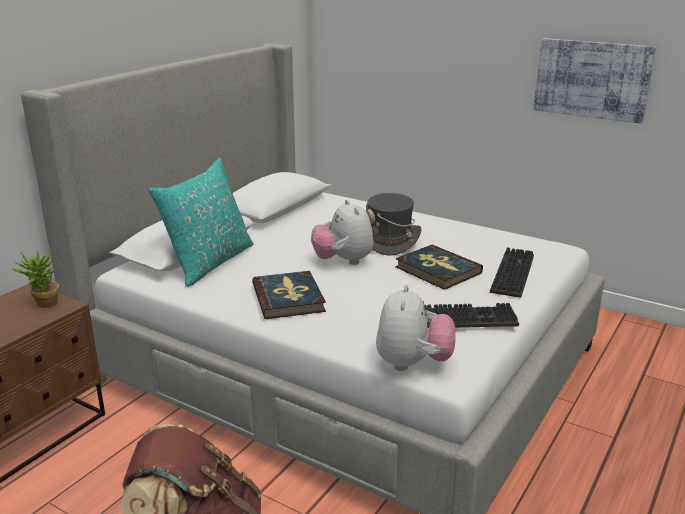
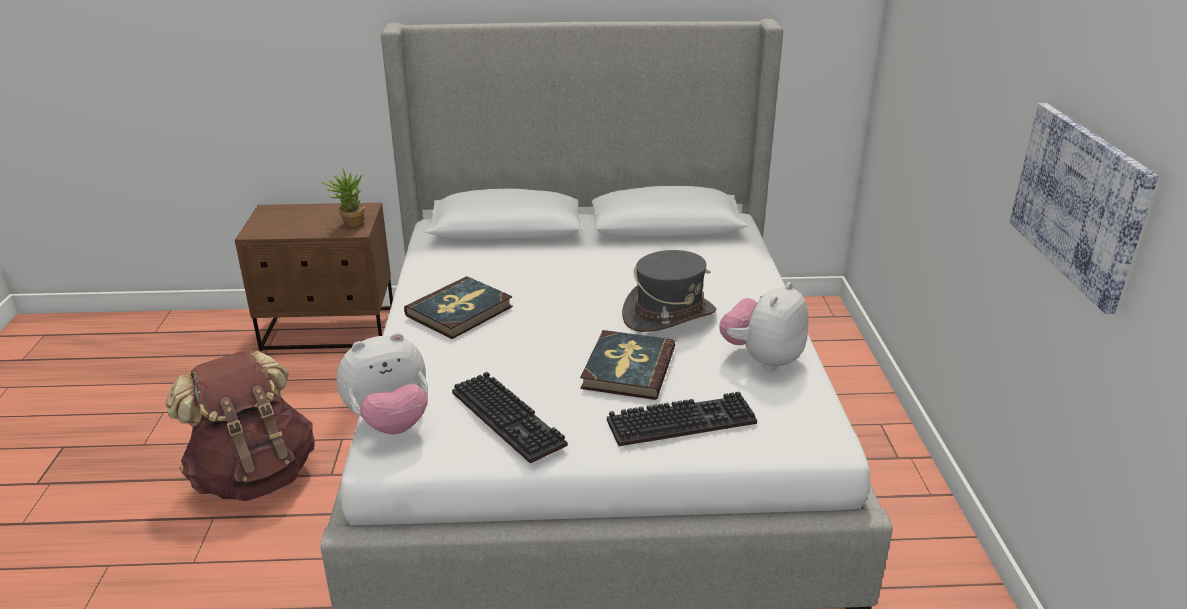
camera: 55 degrees right, 5 degrees up
turquoise pillow [148,158,254,287] -> none
plush toy [311,199,373,265] -> plush toy moved to [719,282,808,371]

